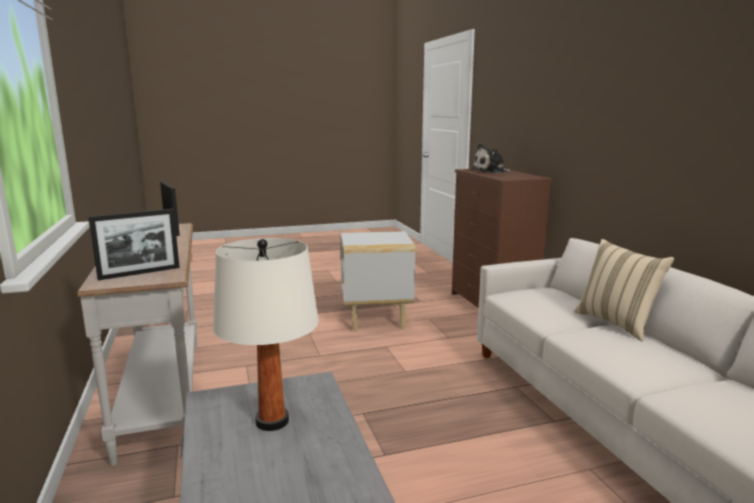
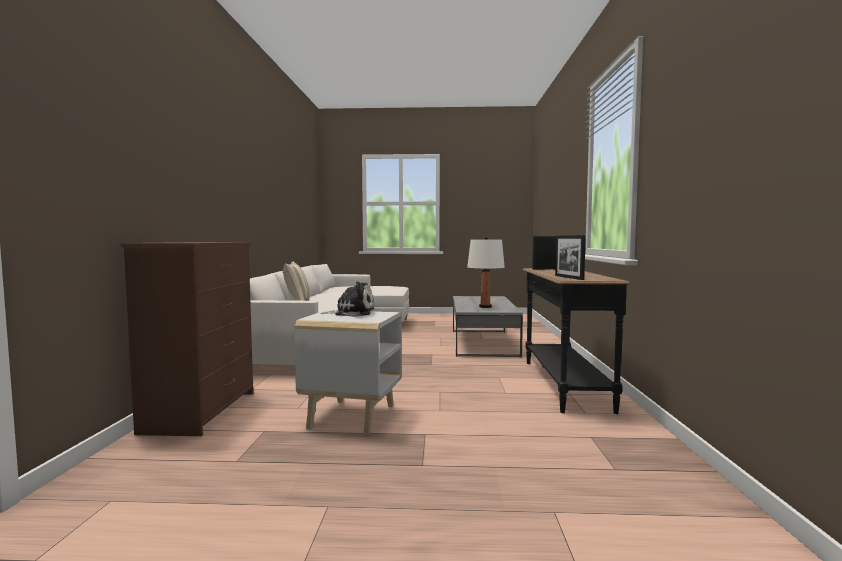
camera: 160 degrees left, 10 degrees down
white console table [77,223,197,466] -> black console table [523,268,629,414]
plush toy [471,144,511,173] -> plush toy moved to [321,281,374,317]

